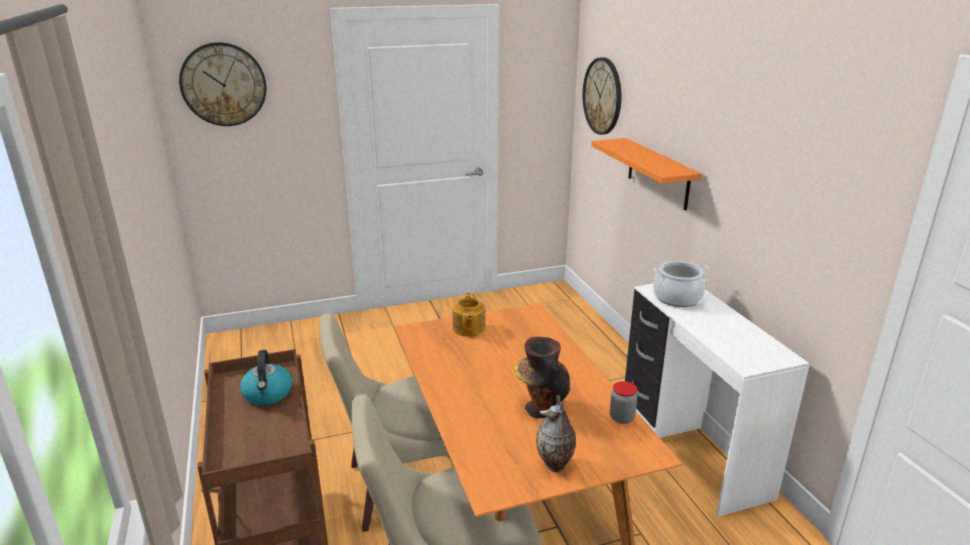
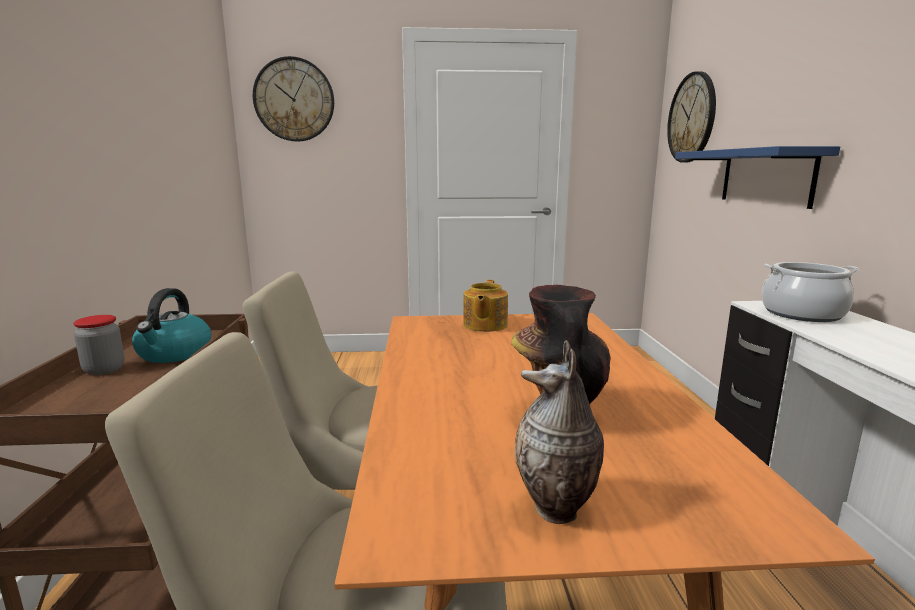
camera: 15 degrees right, 10 degrees down
orange shelf [591,138,702,210] -> blue shelf [675,146,840,209]
jar [610,381,638,424] -> jar moved to [73,315,125,375]

